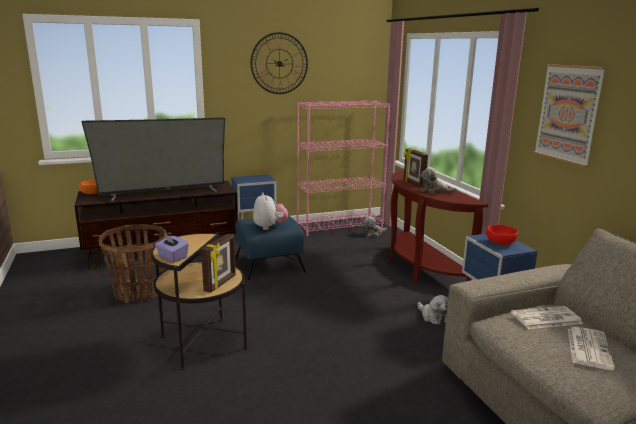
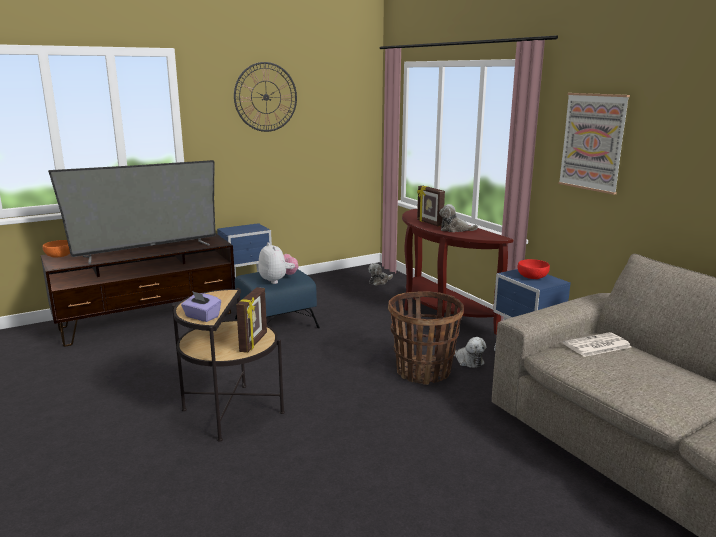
camera: 10 degrees left, 0 degrees up
basket [99,225,167,303] -> basket moved to [388,291,464,385]
pink bookcase [297,100,390,236] -> none
newspaper [568,327,615,370] -> none

